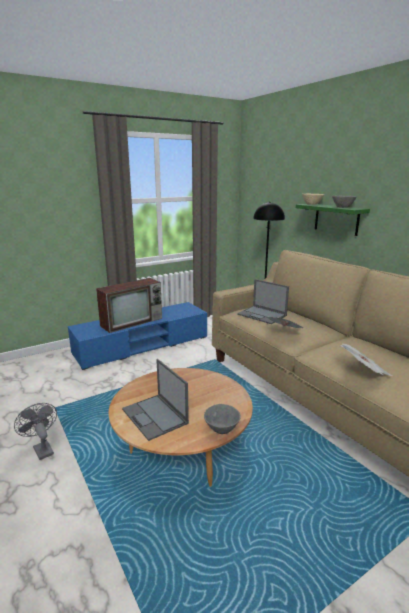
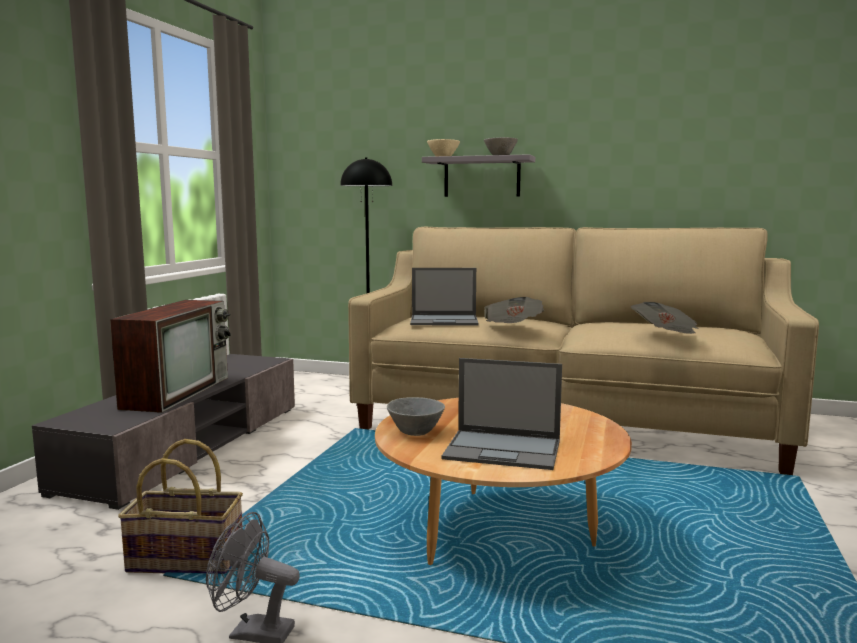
camera: 40 degrees left, 10 degrees down
blue tv stand [68,302,207,370] -> grey tv stand [32,354,295,510]
grey bowl [204,404,241,434] -> grey bowl moved to [387,397,445,436]
green shelf [296,204,370,236] -> grey shelf [422,154,535,197]
none -> basket [118,439,243,574]

